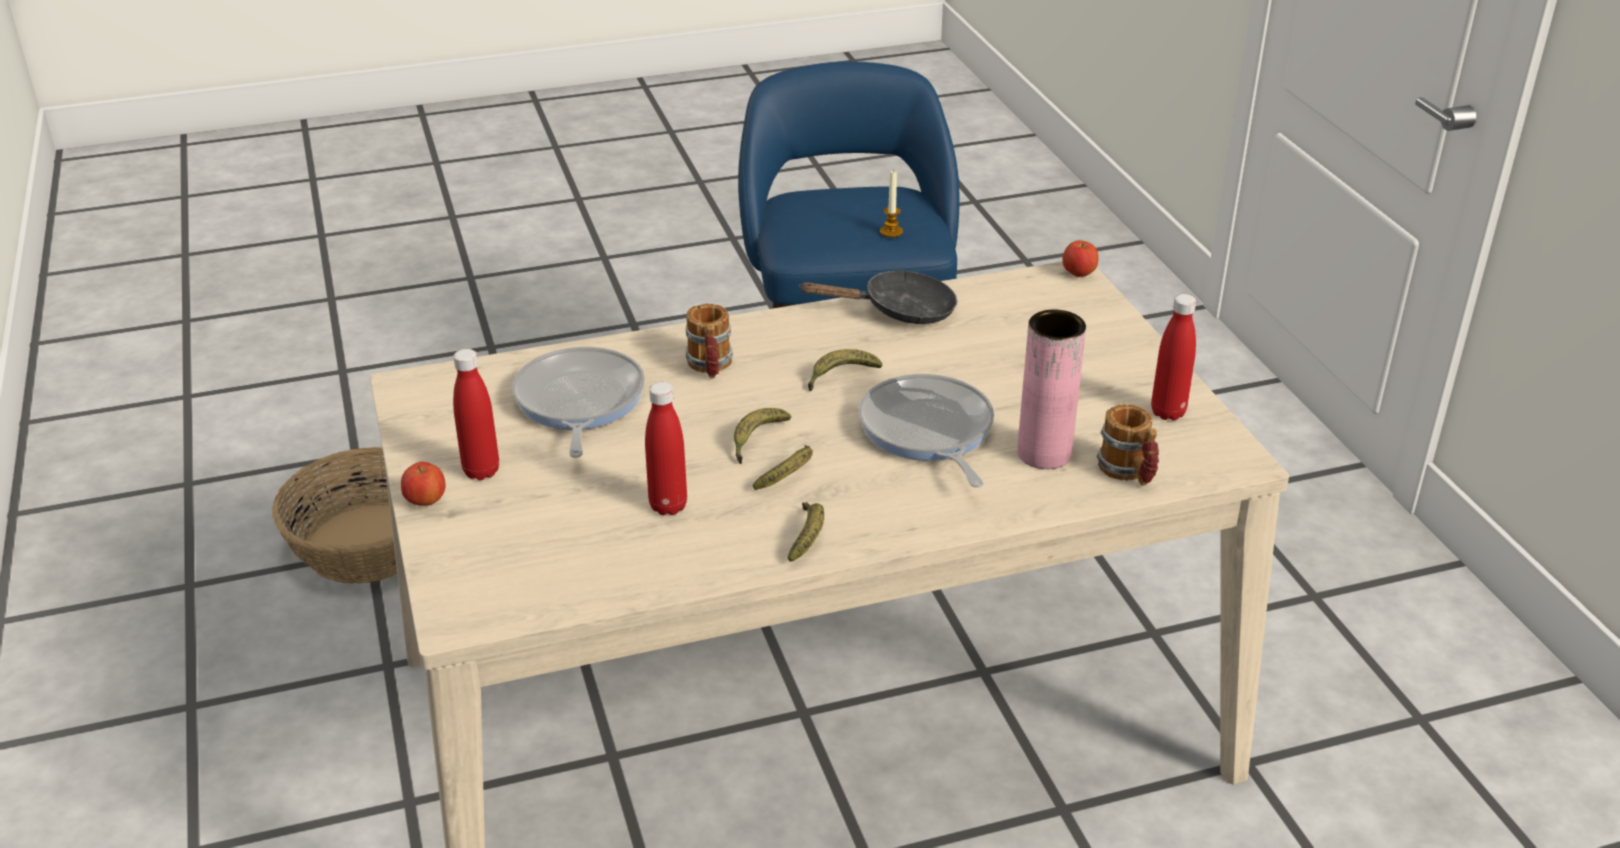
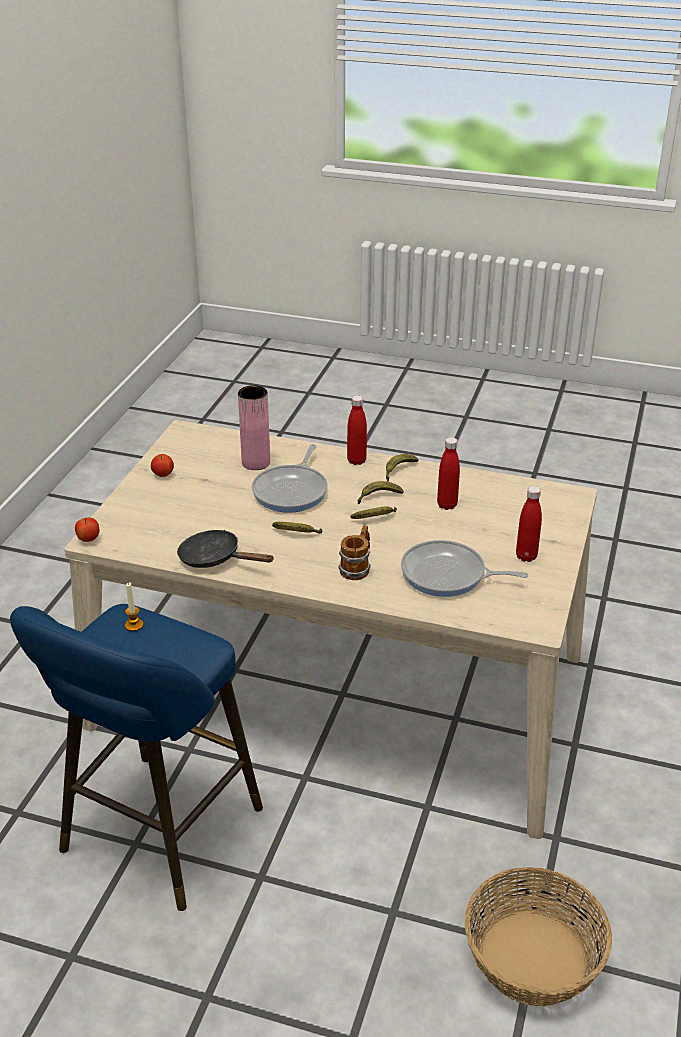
camera: 145 degrees left, 0 degrees up
apple [401,462,446,506] -> apple moved to [151,454,174,477]
frying pan [512,347,645,458] -> frying pan turned 75 degrees clockwise [401,540,528,597]
mug [1096,404,1159,486] -> none
red bottle [1151,294,1196,420] -> red bottle moved to [347,395,367,465]

